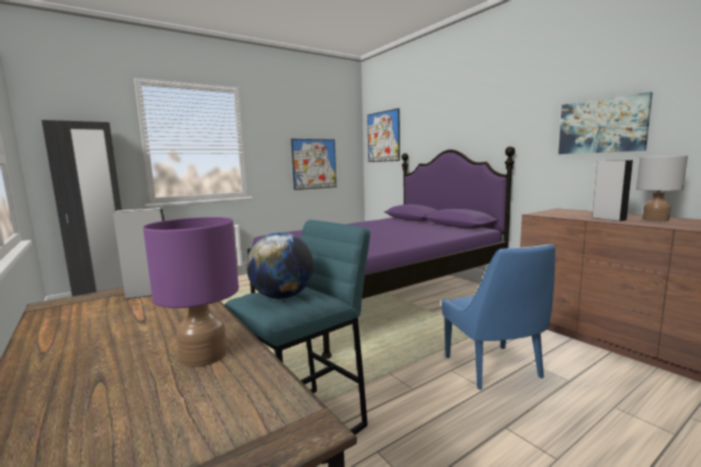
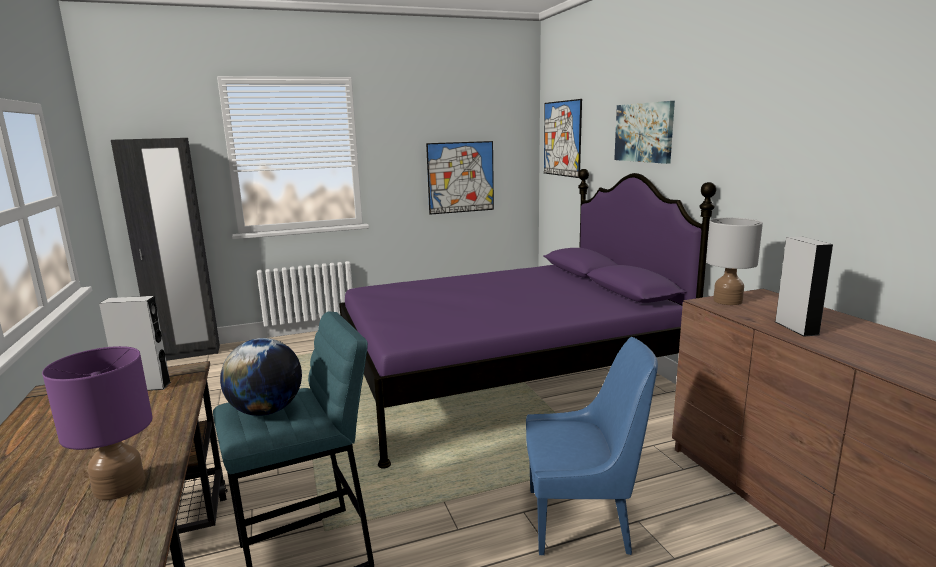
camera: 15 degrees right, 5 degrees up
blue chair [441,244,555,390] -> blue chair turned 90 degrees counterclockwise [526,337,658,555]
picture [558,92,653,154] -> picture moved to [614,101,675,164]
grey table lamp [636,155,688,221] -> grey table lamp moved to [706,218,763,305]

